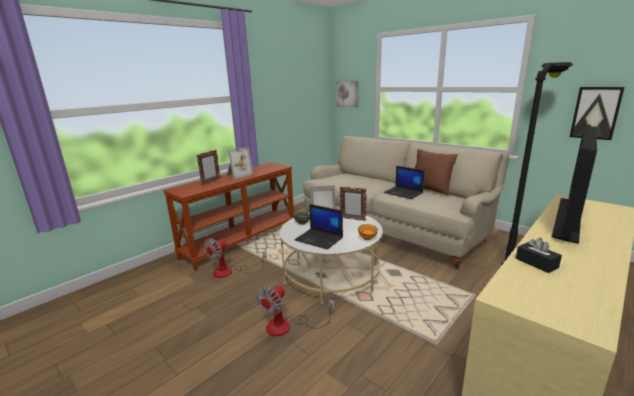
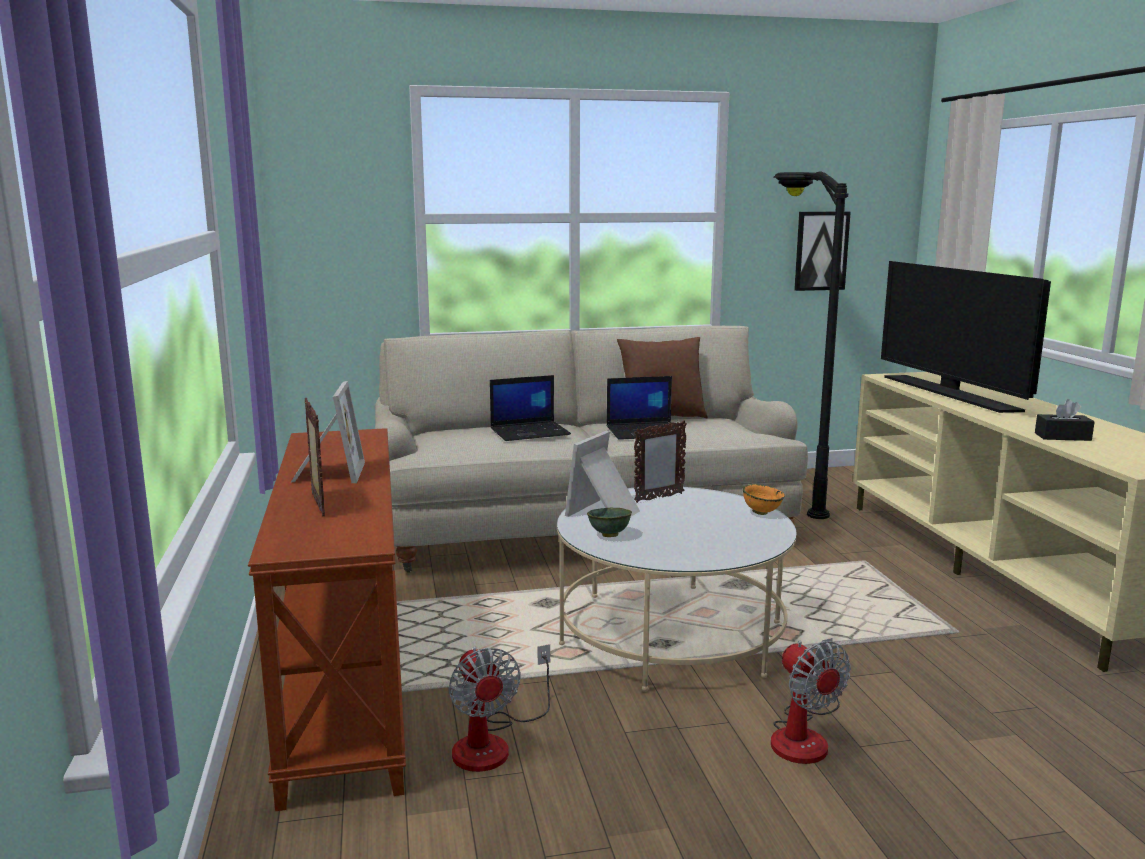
camera: 55 degrees left, 5 degrees down
laptop [294,204,343,249] -> laptop moved to [490,375,571,441]
picture [337,81,358,107] -> none

